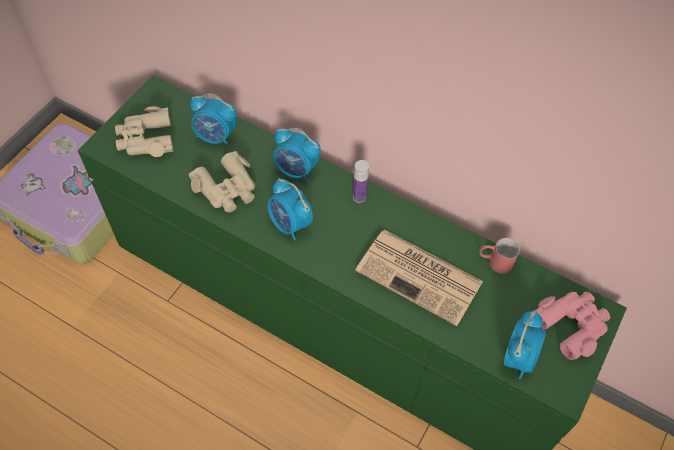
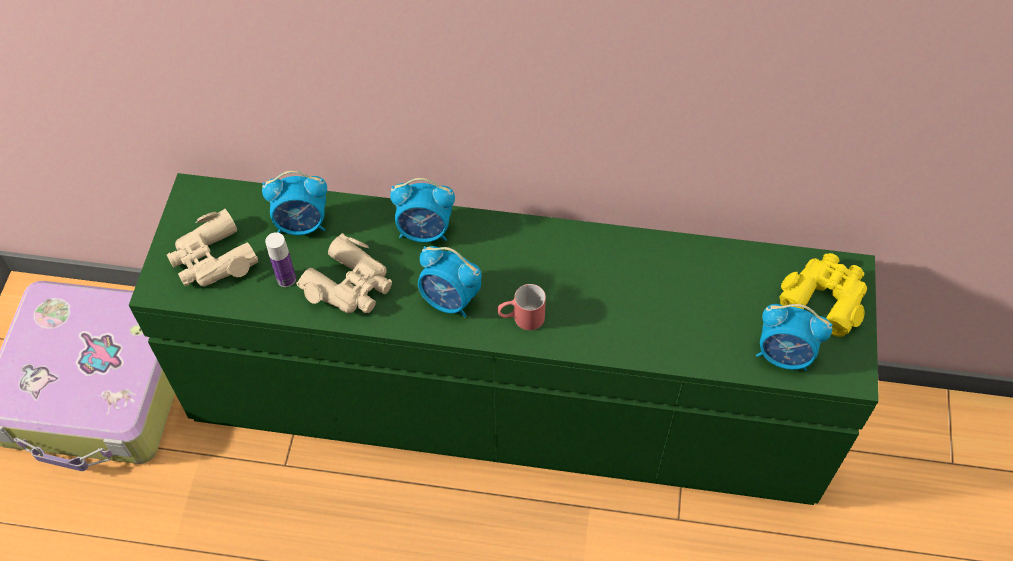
camera: 20 degrees left, 0 degrees up
bottle [352,160,369,203] -> bottle moved to [265,232,296,287]
newspaper [355,230,483,326] -> none
red mug [479,238,520,274] -> red mug moved to [497,284,546,330]
alarm clock [504,310,546,379] -> alarm clock turned 105 degrees clockwise [756,304,833,371]
pink binoculars [535,292,611,360] -> yellow binoculars [779,253,867,337]

